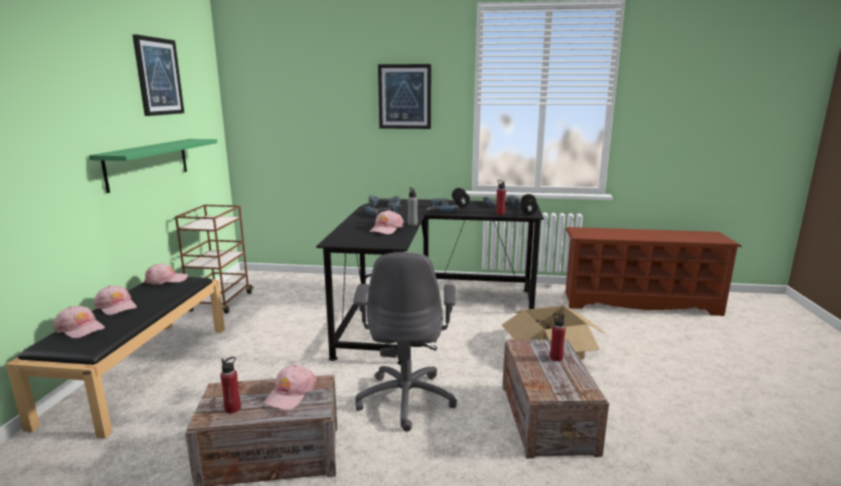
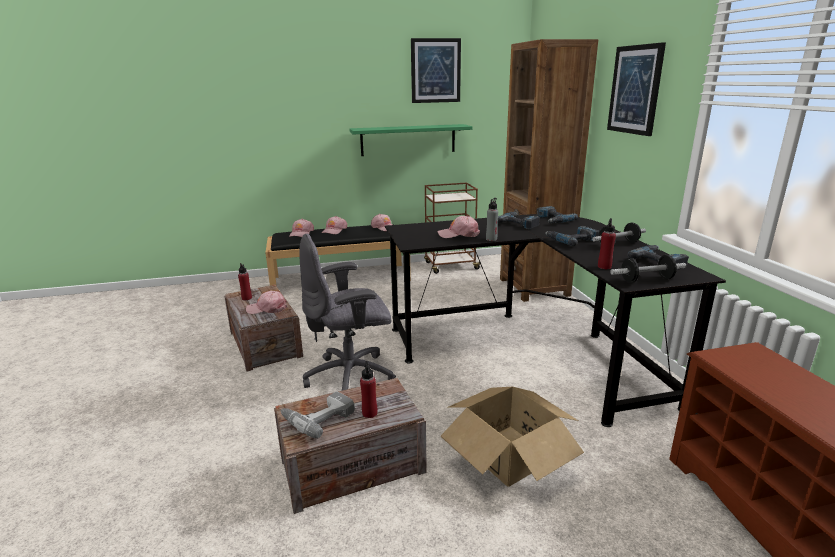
camera: 70 degrees right, 5 degrees up
none -> power drill [281,392,355,439]
none -> brown bookcase [500,39,598,302]

